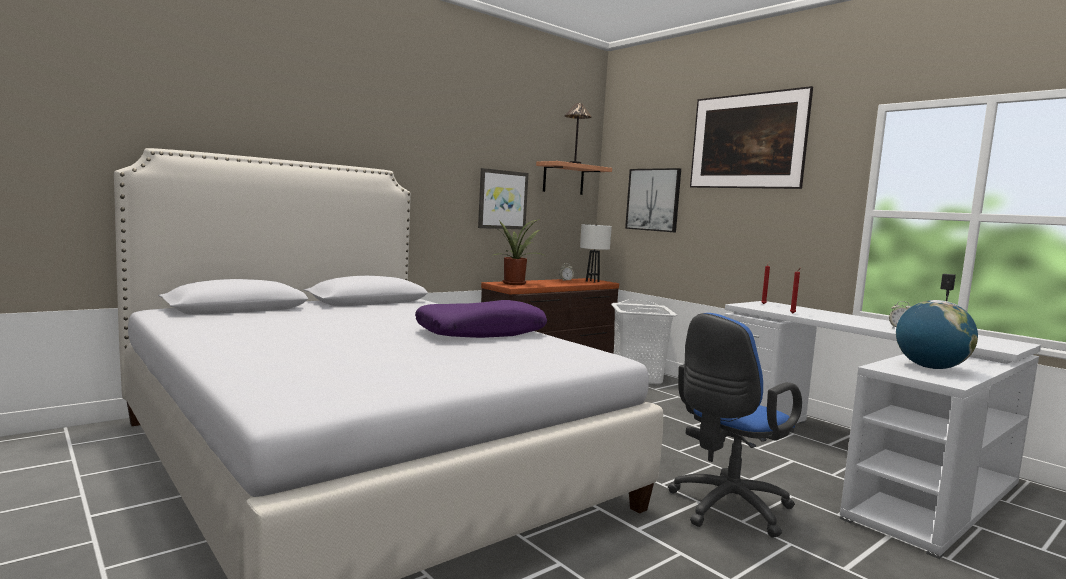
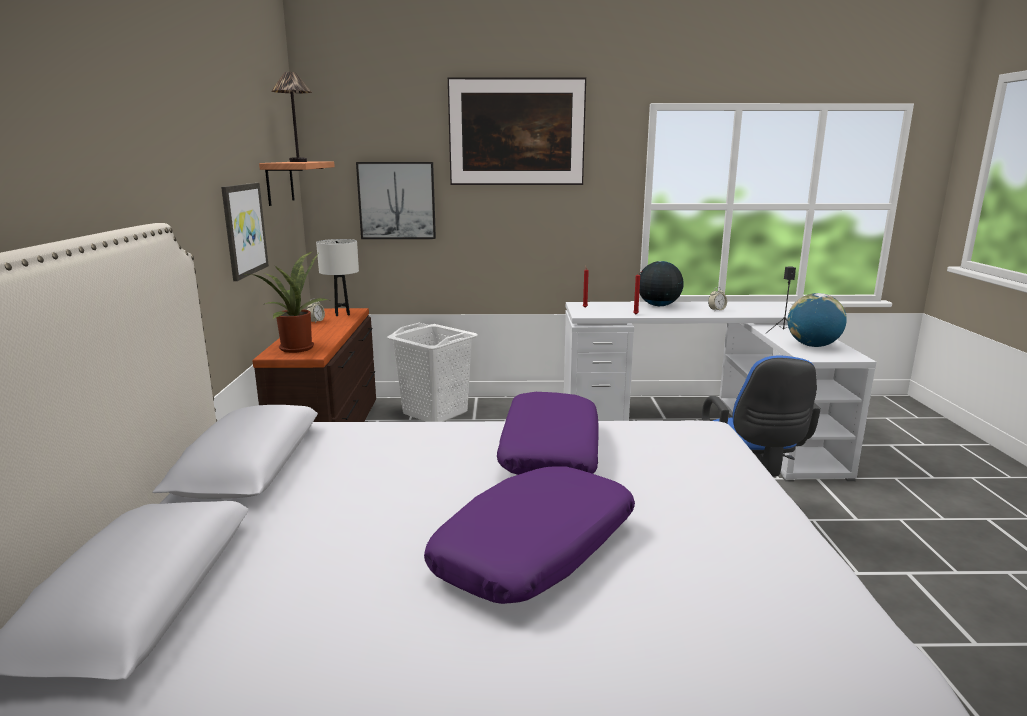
camera: 50 degrees left, 10 degrees up
none -> purple pillow [424,466,635,604]
none -> globe [639,261,684,306]

